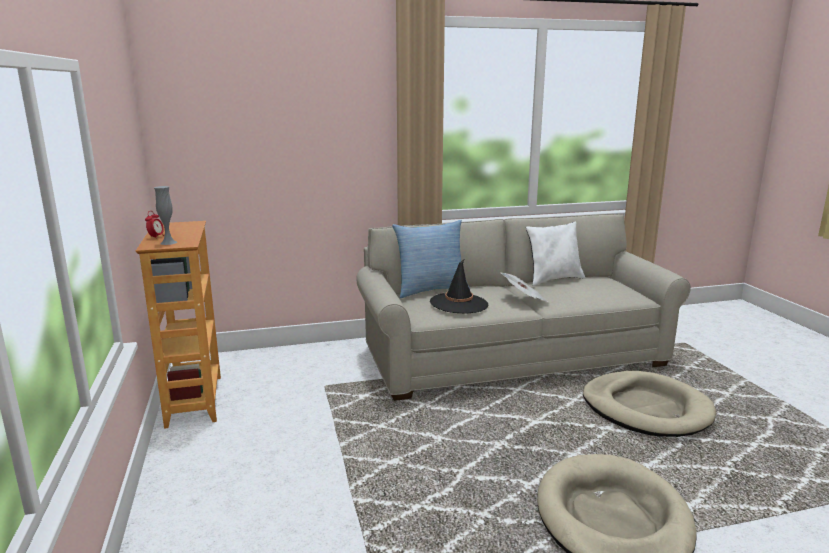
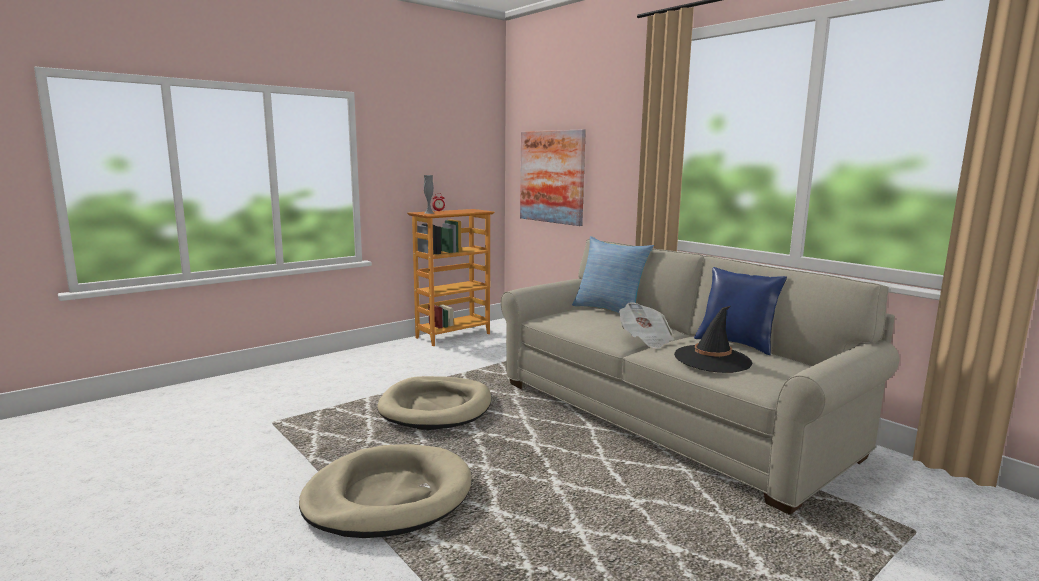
camera: 65 degrees right, 5 degrees down
black hat [430,260,488,314] -> black hat moved to [674,306,753,373]
white pillow [526,222,585,286] -> blue pillow [694,267,787,355]
beige dog bed [583,371,716,437] -> beige dog bed moved to [377,376,491,430]
none -> picture [520,129,586,226]

